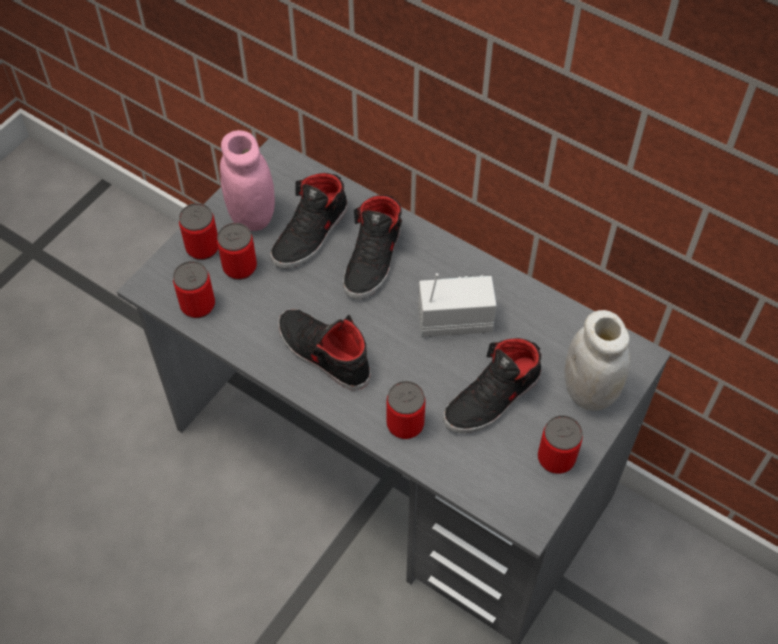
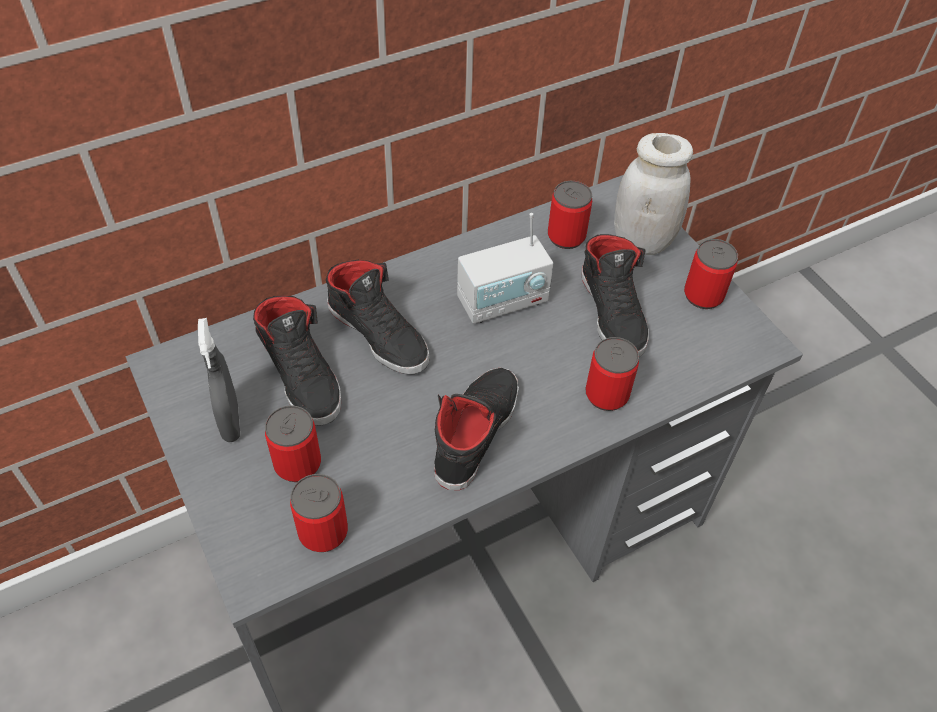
camera: 65 degrees left, 5 degrees down
can [179,203,218,260] -> can moved to [548,181,592,249]
pink jar [220,130,275,231] -> grey spray bottle [198,318,240,442]
black shoe [278,309,371,390] -> black shoe turned 135 degrees clockwise [434,368,519,490]
radio [418,273,497,337] -> radio turned 135 degrees counterclockwise [457,213,554,324]

